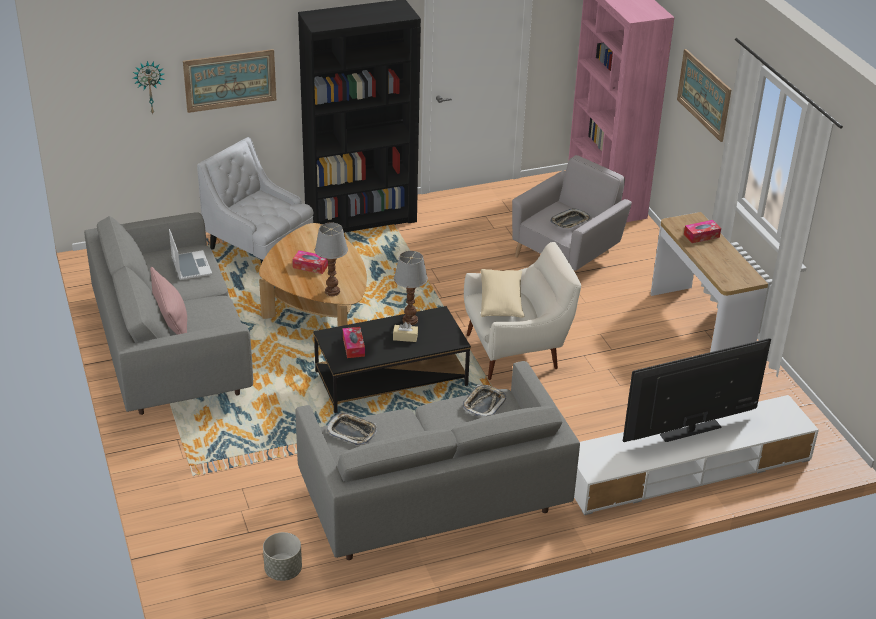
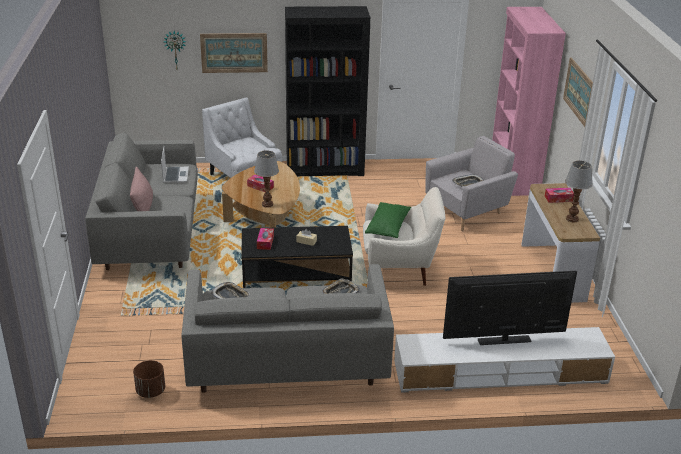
camera: 15 degrees right, 5 degrees down
grey planter [263,532,302,581] -> brown planter [133,360,165,398]
table lamp [394,251,428,325] -> table lamp moved to [565,161,593,222]
beige pillow [481,269,524,318] -> green pillow [365,202,411,238]

